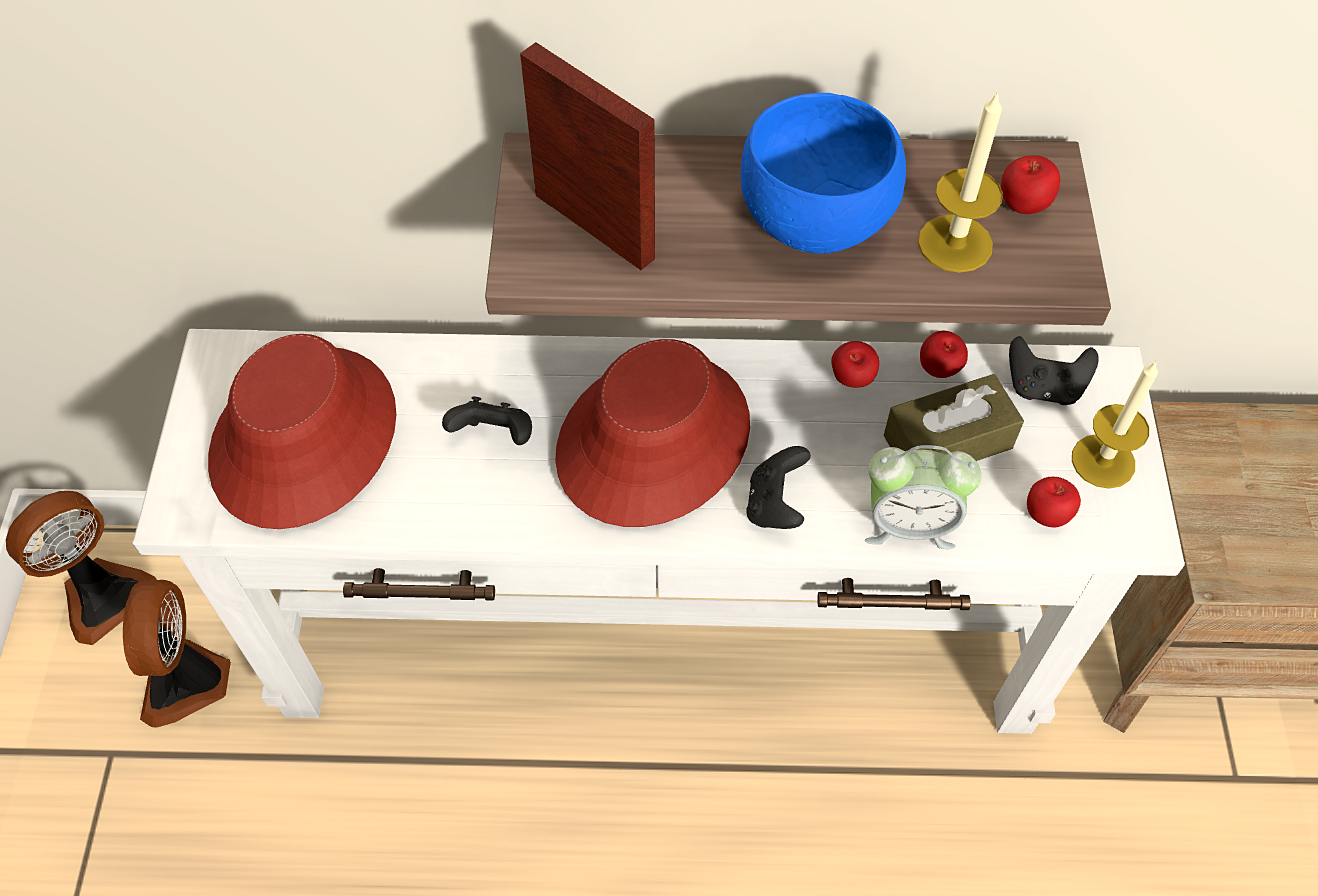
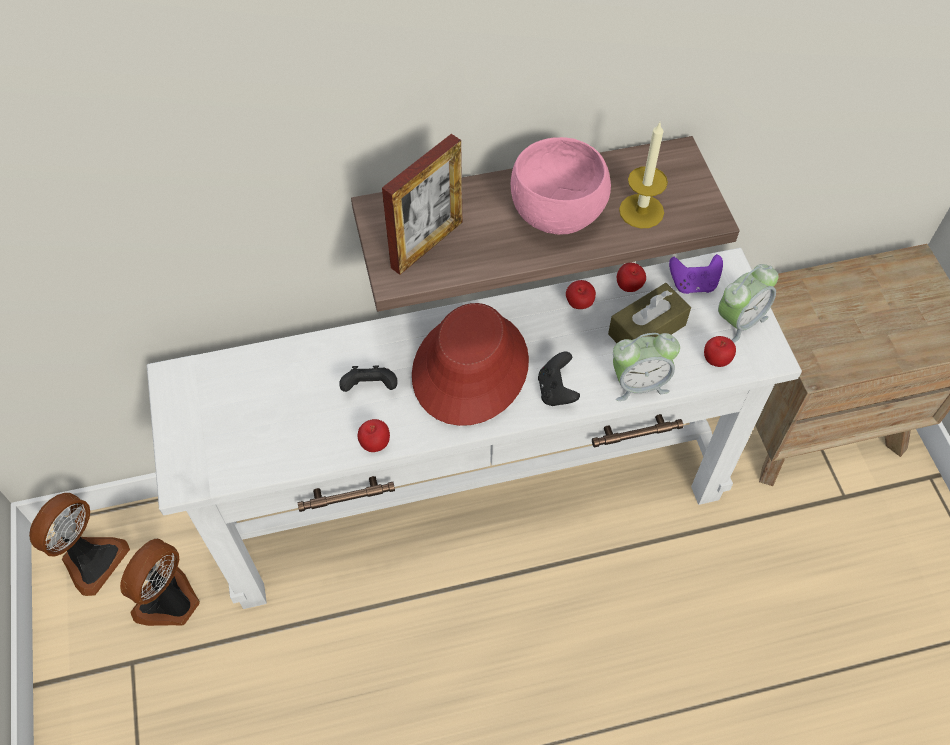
camera: 15 degrees left, 0 degrees up
fan [123,580,231,728] -> fan turned 45 degrees clockwise [120,539,200,626]
red hat [208,334,396,529] -> none
picture frame [520,42,655,270] -> picture frame turned 105 degrees clockwise [382,134,462,275]
blue bowl [741,93,906,254] -> pink bowl [511,137,611,235]
apple [1001,155,1060,214] -> apple moved to [357,419,390,452]
black game controller [1009,336,1099,405] -> purple game controller [669,254,723,294]
candle [1072,360,1158,489] -> alarm clock [718,264,779,343]

